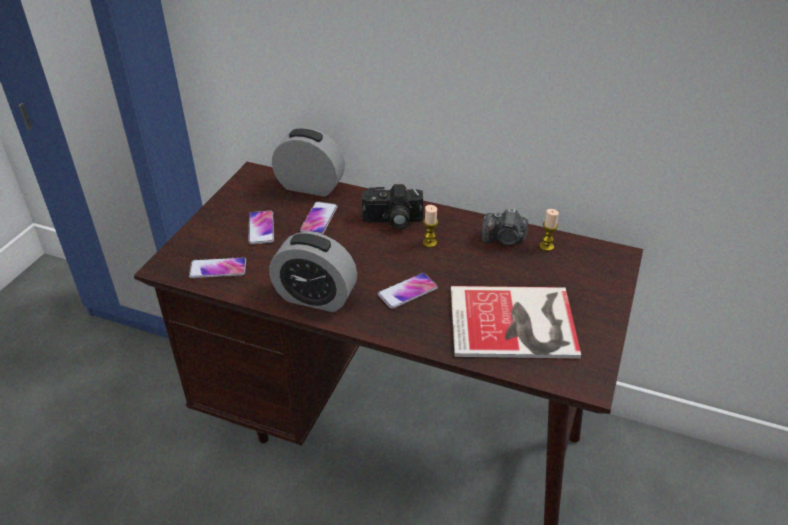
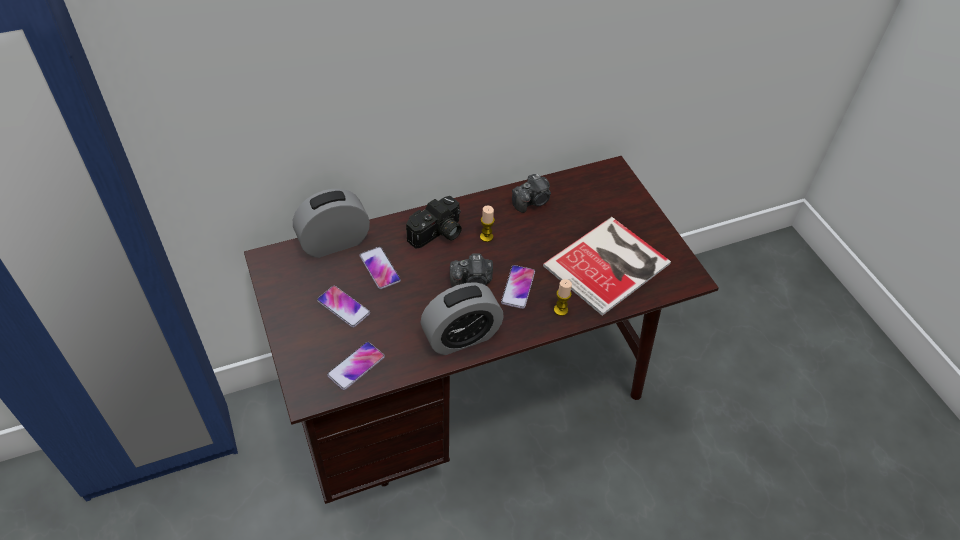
camera: 45 degrees left, 10 degrees up
candle [539,209,559,251] -> candle moved to [554,279,572,316]
none -> camera [450,253,493,287]

